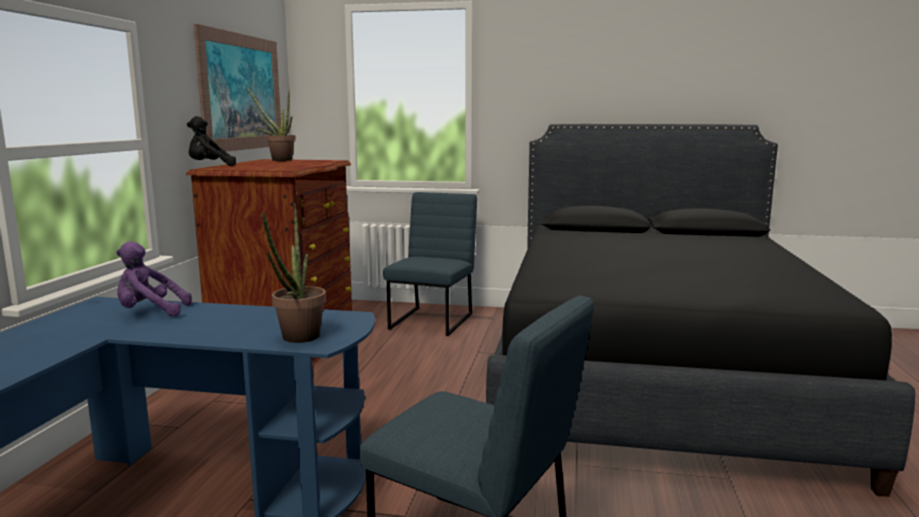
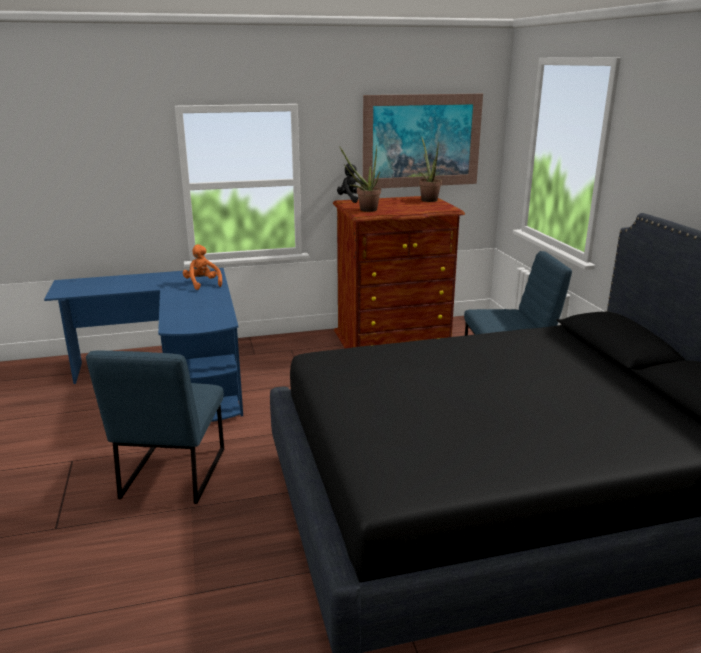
camera: 65 degrees right, 10 degrees up
purple plush toy [116,241,192,316] -> orange plush toy [183,244,222,290]
potted plant [262,203,326,343] -> potted plant moved to [340,146,381,212]

